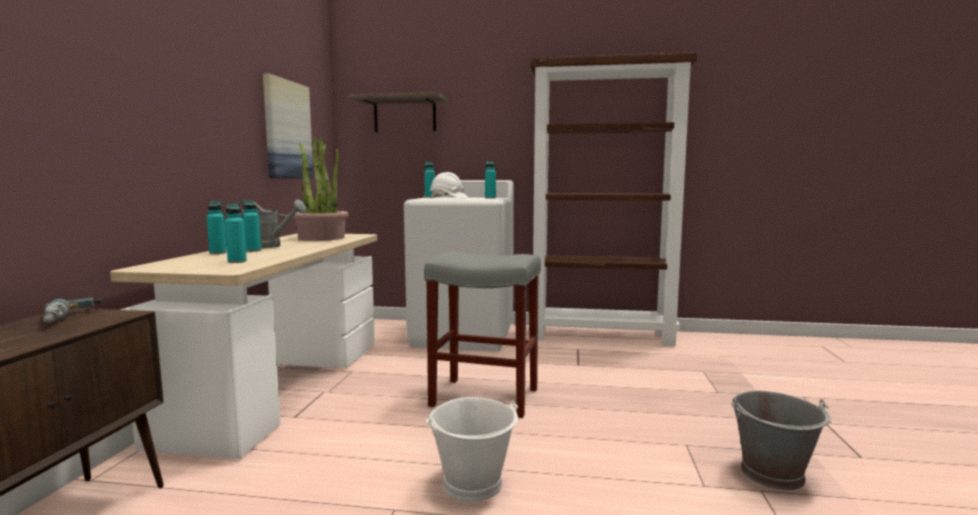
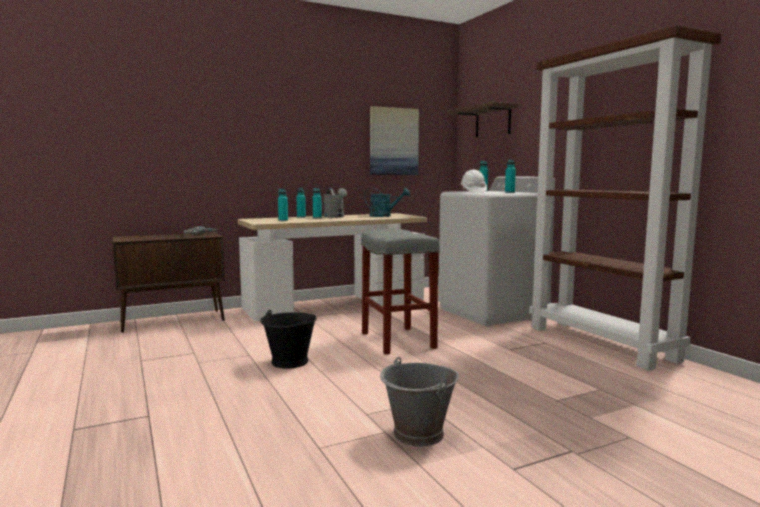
camera: 55 degrees right, 0 degrees up
potted plant [293,137,348,241] -> turquoise watering can [364,188,410,217]
white bucket [426,397,518,502] -> black bucket [260,310,316,369]

